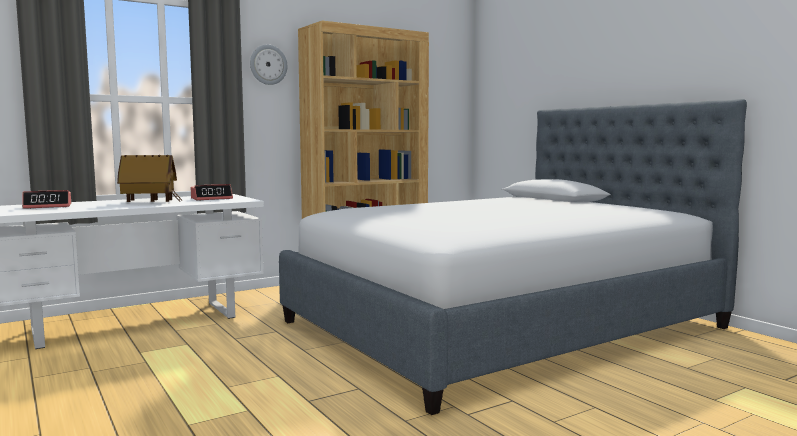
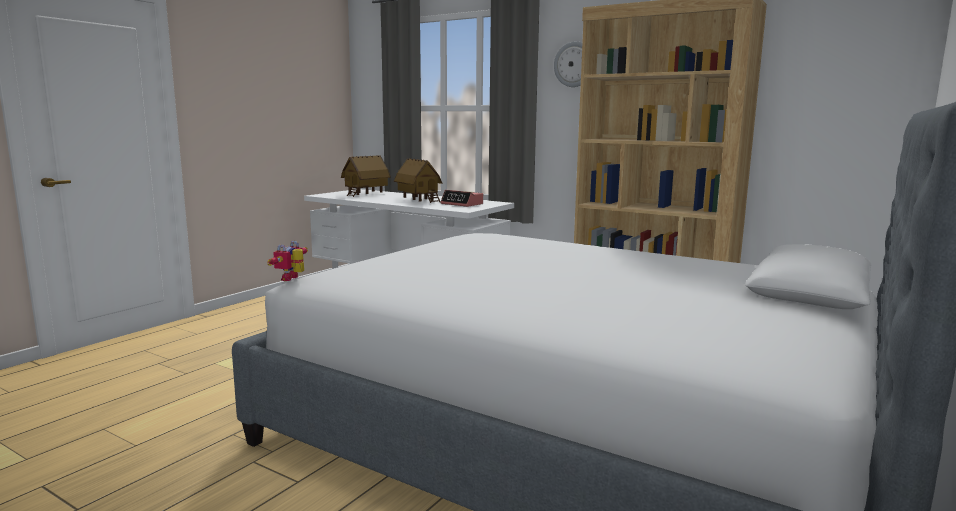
camera: 65 degrees right, 5 degrees up
alarm clock [22,190,71,209] -> toy house [341,155,391,197]
none -> toy robot [267,241,308,281]

